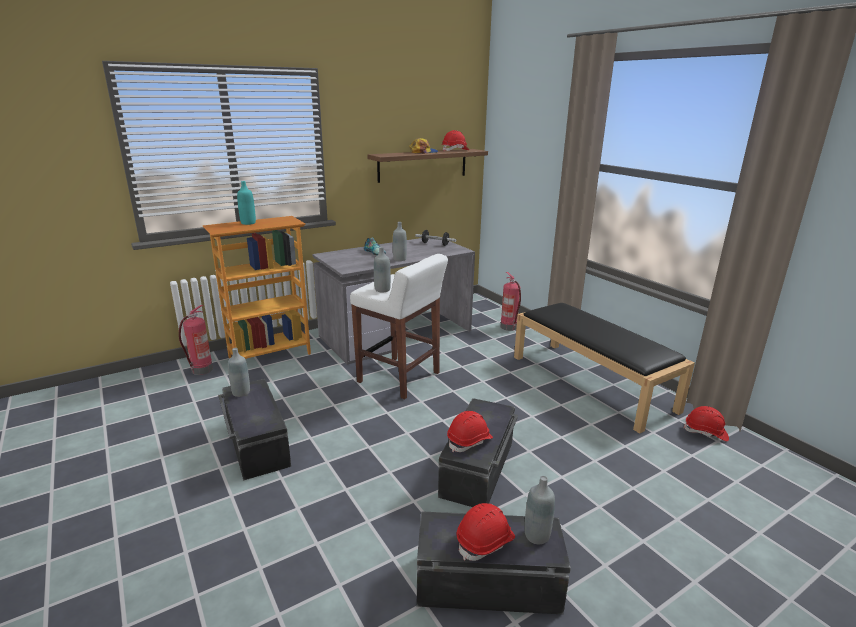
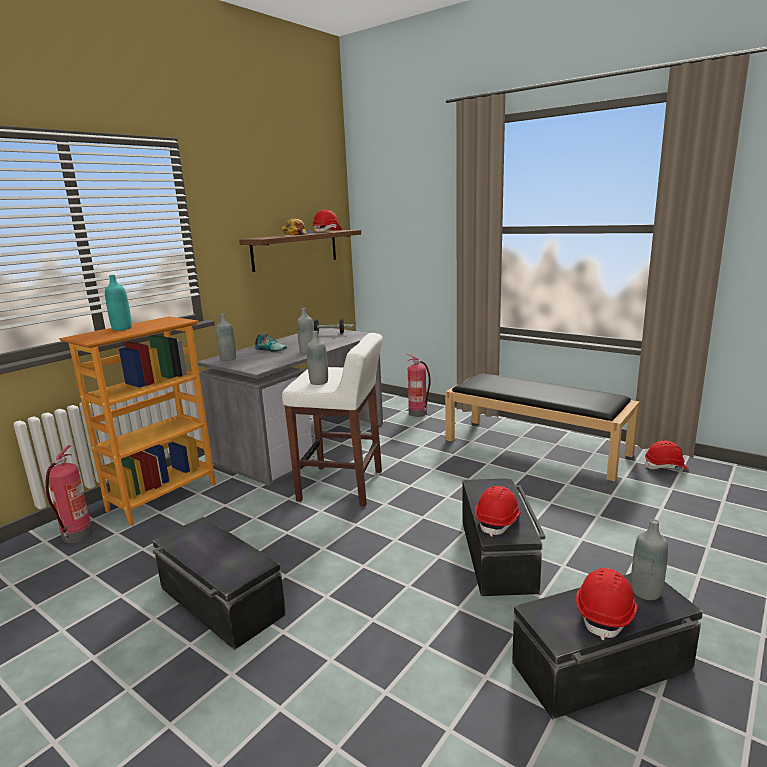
camera: 20 degrees left, 5 degrees down
grey bottle [228,348,250,397] -> grey bottle moved to [216,314,236,361]

